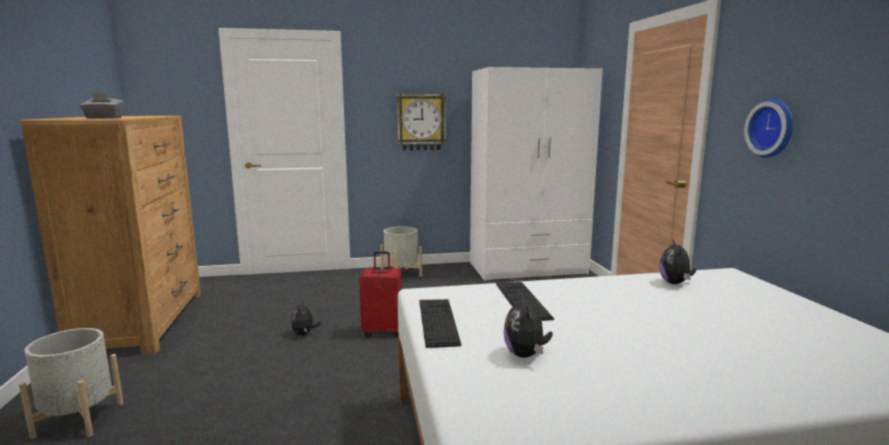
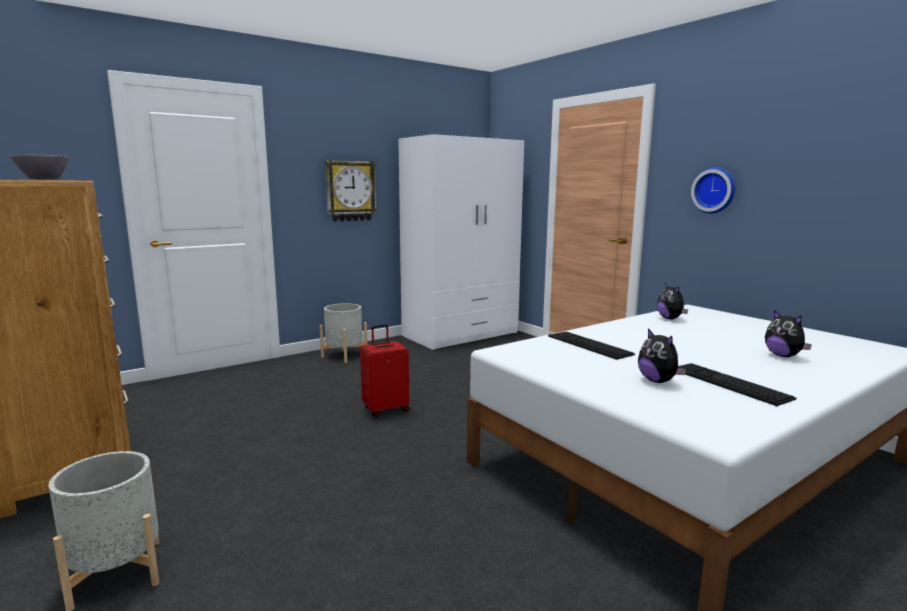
camera: 25 degrees left, 0 degrees up
grey tissue box [80,92,123,119] -> grey bowl [10,155,69,179]
plush toy [291,301,321,335] -> plush toy moved to [765,310,812,357]
keyboard [419,299,461,348] -> keyboard moved to [678,363,796,406]

